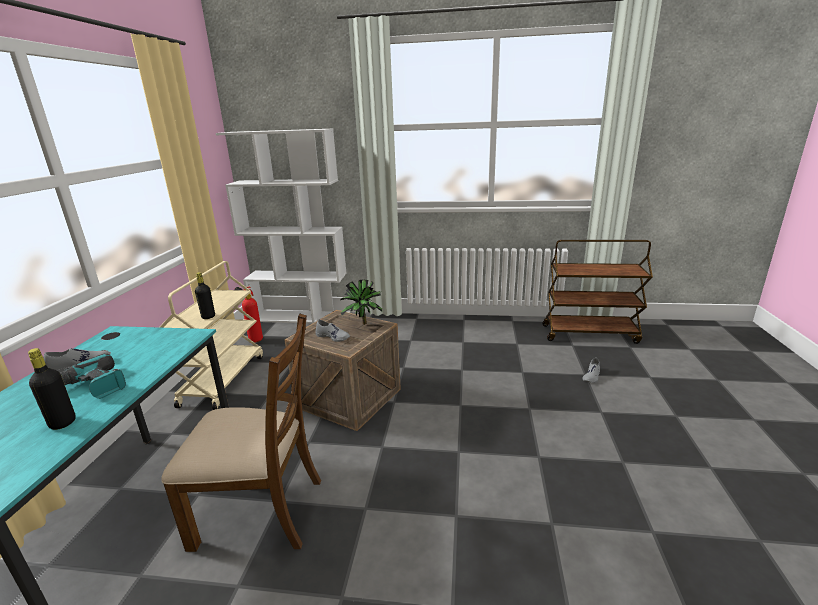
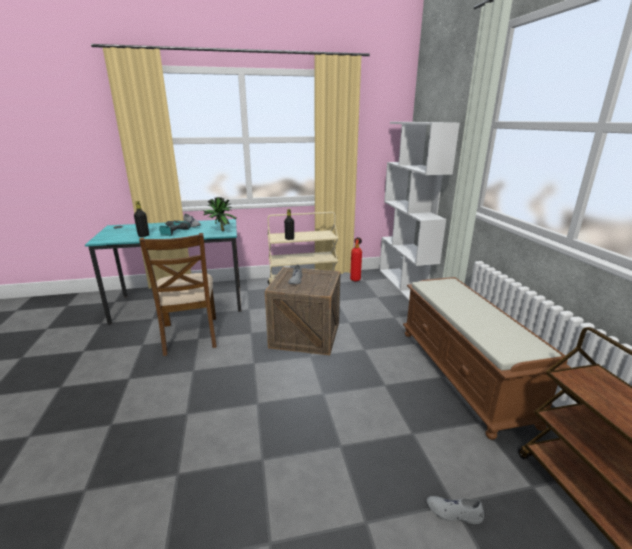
camera: 70 degrees right, 0 degrees up
potted plant [340,279,382,325] -> potted plant moved to [203,197,236,231]
none -> brown bench [403,277,571,440]

